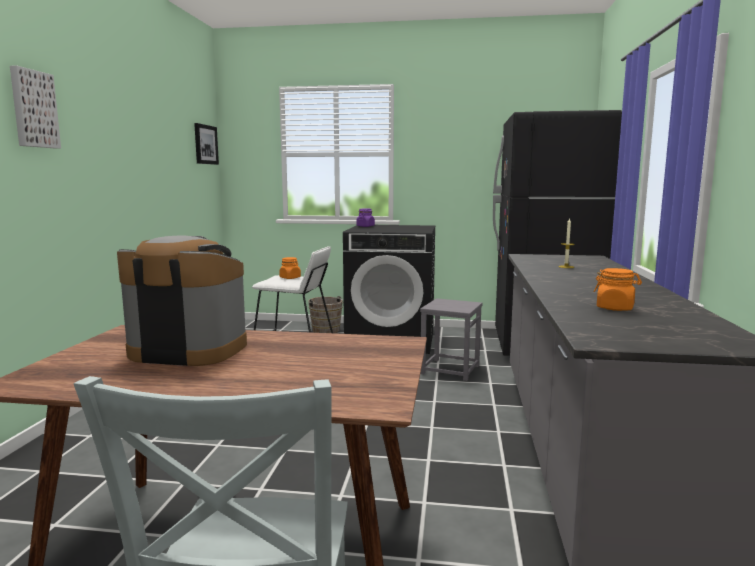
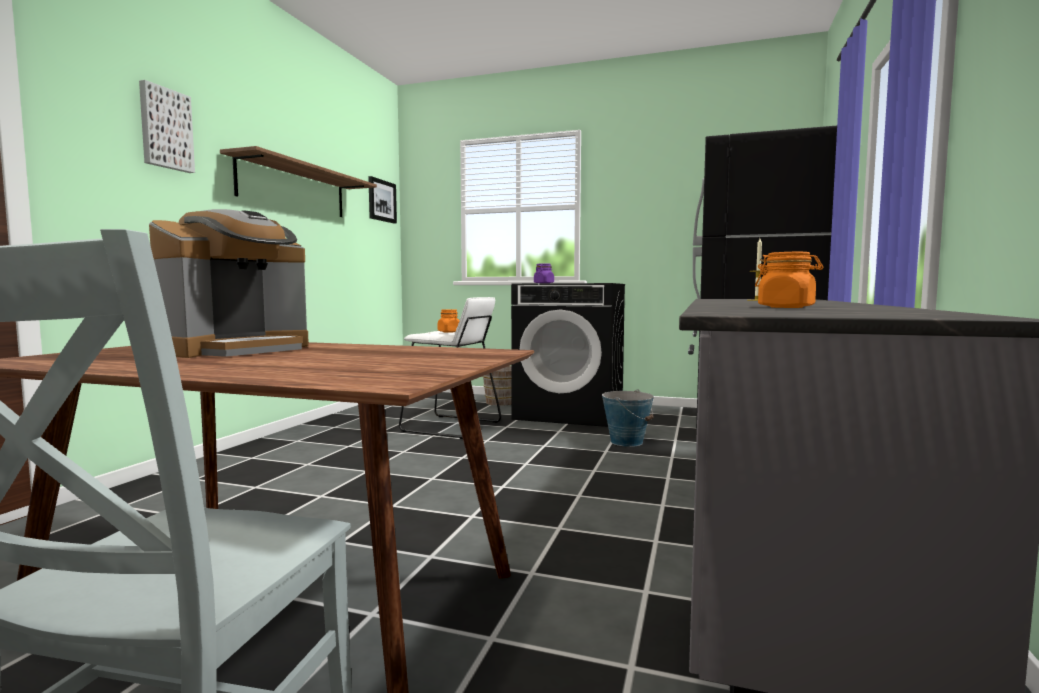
camera: 10 degrees right, 5 degrees down
coffee machine [117,235,247,366] -> coffee machine turned 105 degrees clockwise [149,209,309,358]
grey stool [420,298,483,381] -> bucket [602,389,654,447]
none -> shelf [220,146,377,217]

